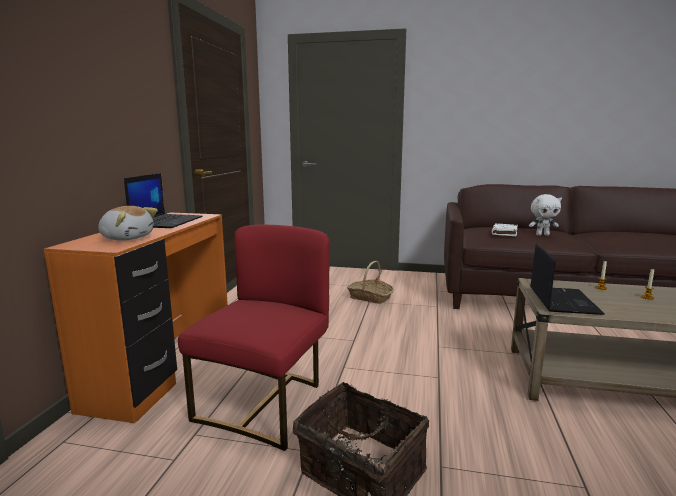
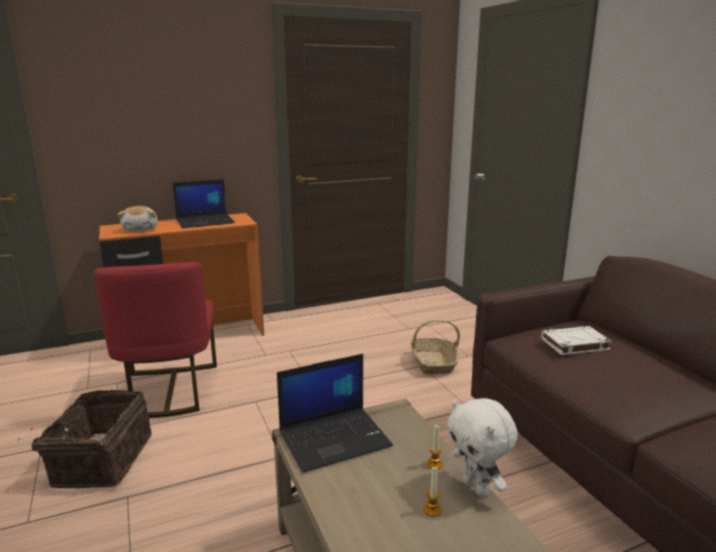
camera: 55 degrees right, 5 degrees up
red chair [178,225,329,451] -> red chair turned 90 degrees clockwise [94,262,217,418]
white plush toy [529,194,562,236] -> white plush toy moved to [447,398,517,497]

